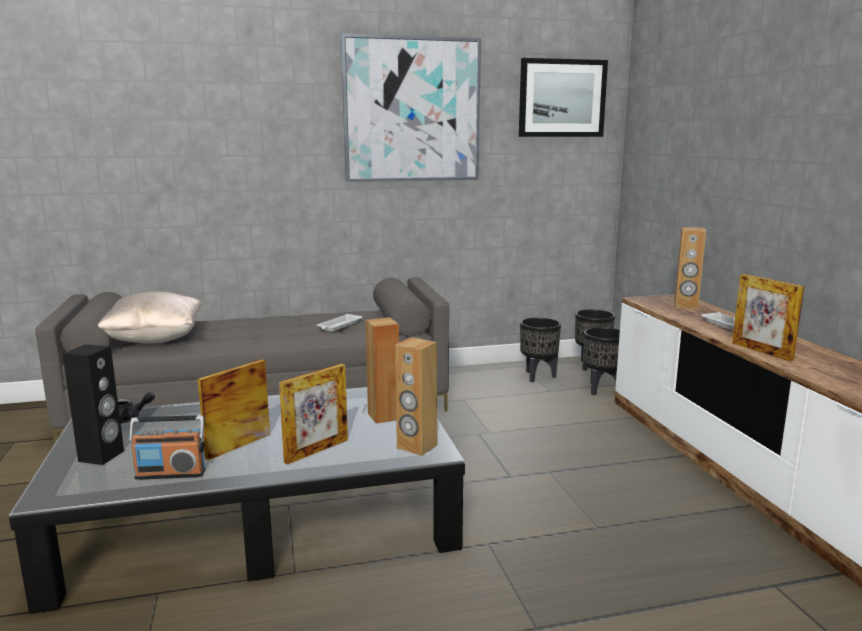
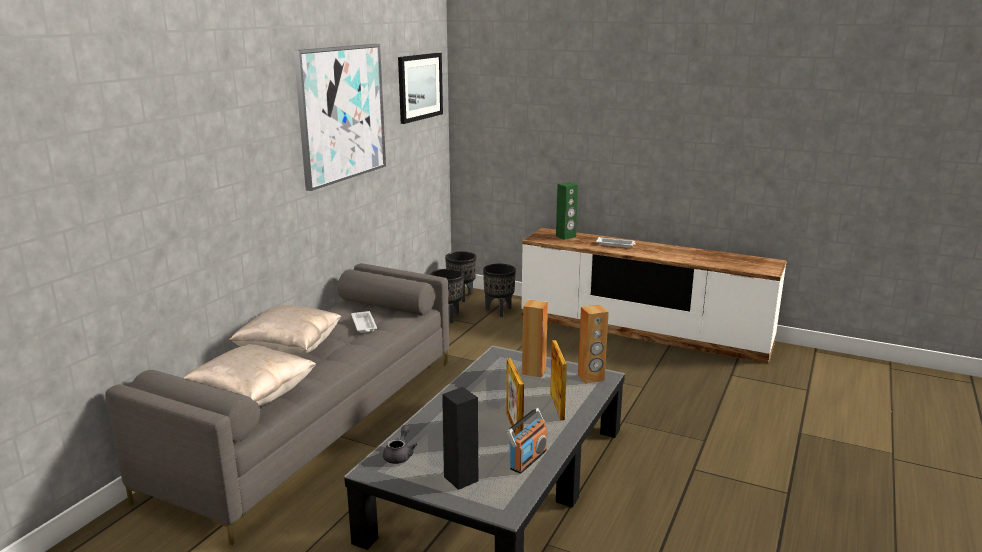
camera: 50 degrees left, 5 degrees up
brown speaker [674,227,706,309] -> green speaker [556,182,578,240]
picture frame [732,274,804,361] -> none
none -> beige pillow [229,305,342,356]

